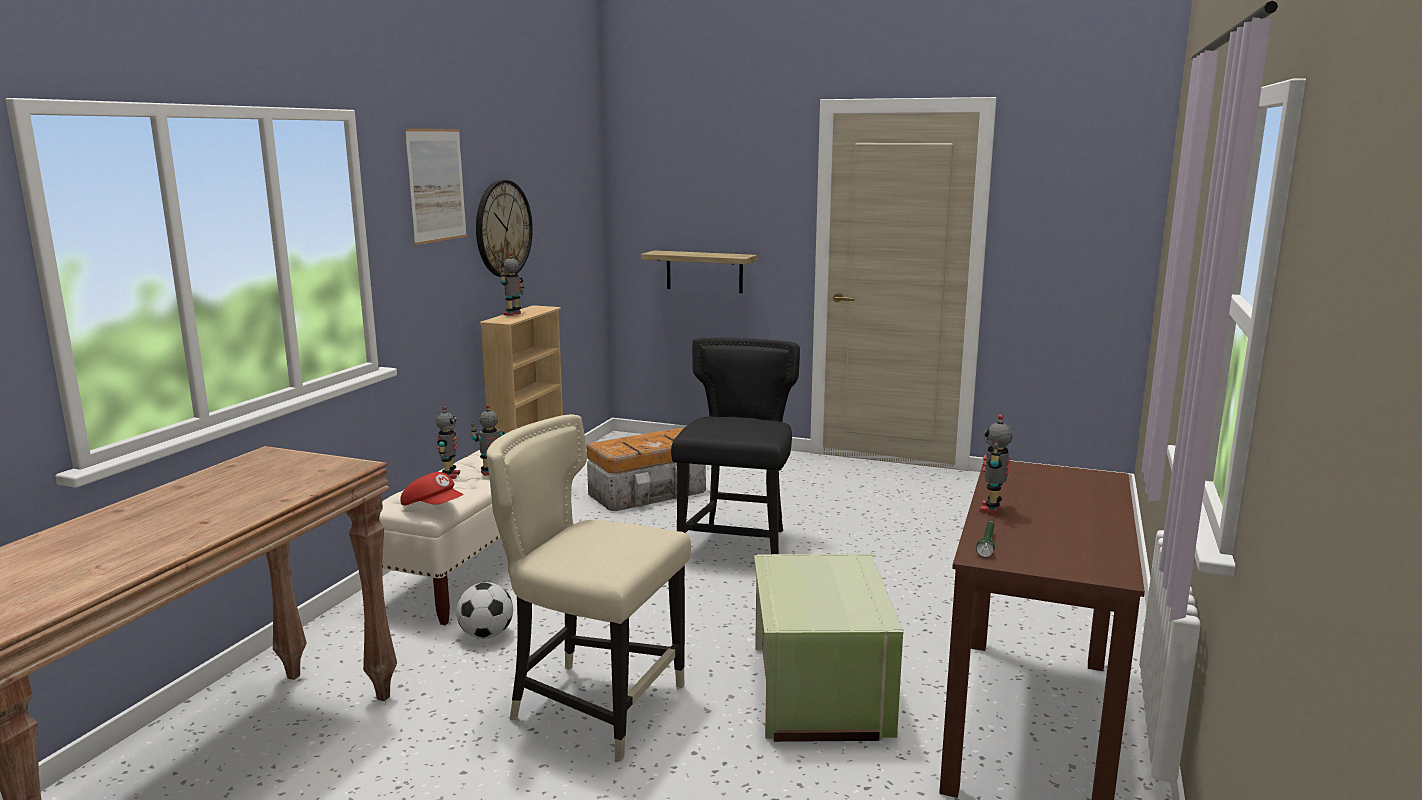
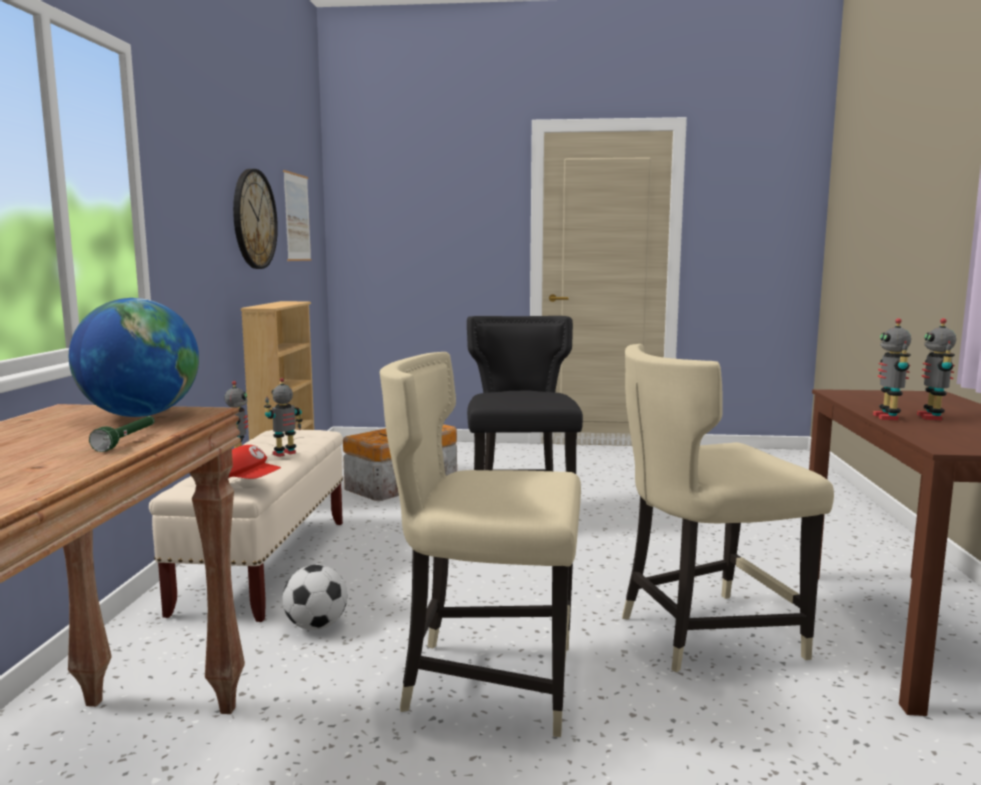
camera: 15 degrees left, 5 degrees down
picture [405,129,467,245] -> picture moved to [283,170,312,261]
toy robot [500,253,524,316] -> toy robot moved to [917,318,956,420]
shelf [641,250,757,293] -> none
green storage box [754,554,903,742] -> beige chair [622,344,834,672]
green flashlight [976,521,995,557] -> green flashlight moved to [89,416,155,452]
none -> globe [69,298,199,417]

